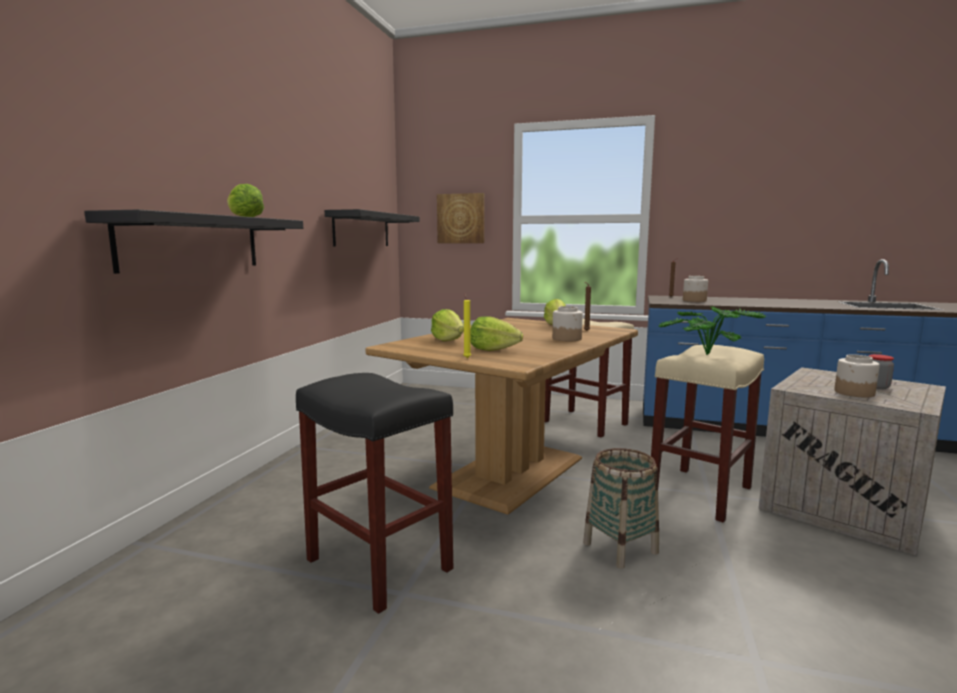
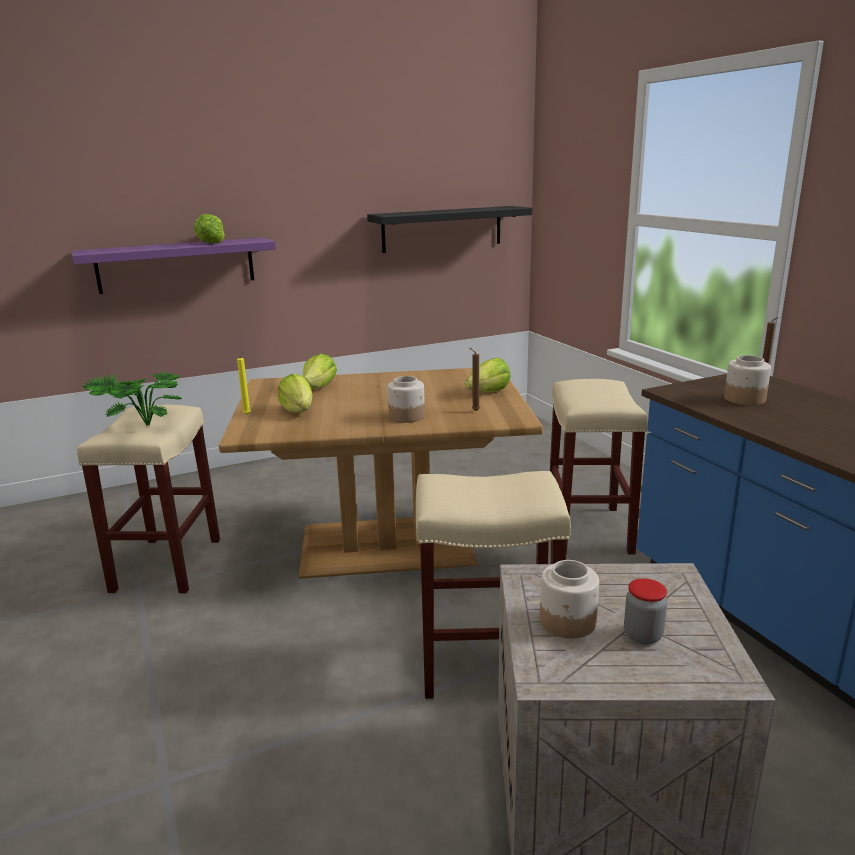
camera: 50 degrees right, 10 degrees up
black shelf [84,210,303,274] -> purple shelf [72,237,276,294]
black stool [296,373,453,614] -> beige stool [77,404,220,593]
picture [437,193,484,243] -> none
basket [583,448,659,569] -> none
potted plant [658,306,766,355] -> potted plant moved to [82,372,182,426]

